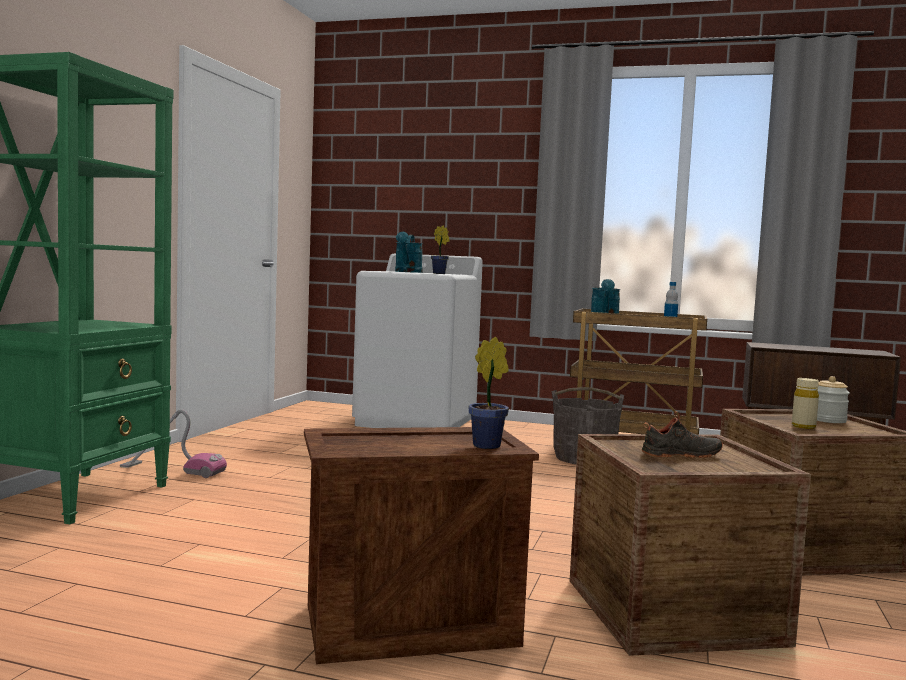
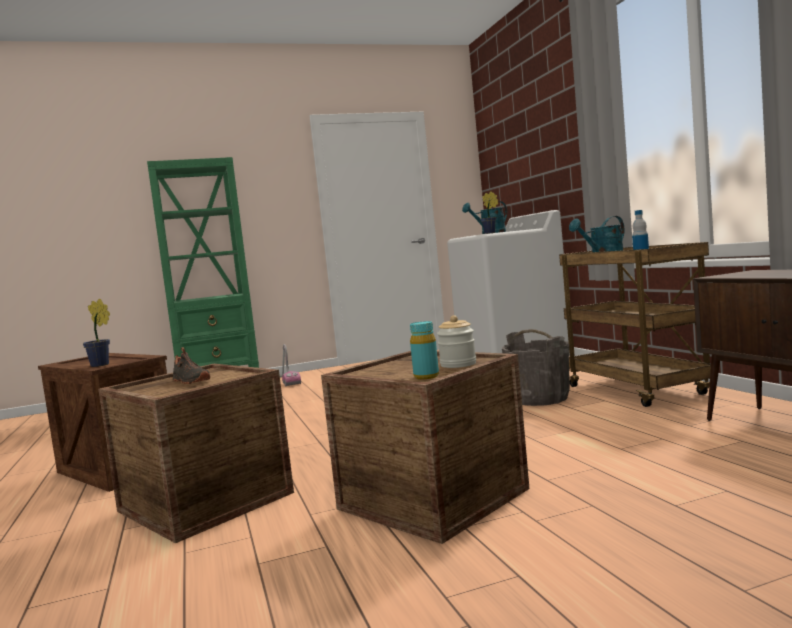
camera: 55 degrees right, 0 degrees up
beige bottle [792,378,819,429] -> none
none -> turquoise bottle [410,321,439,379]

